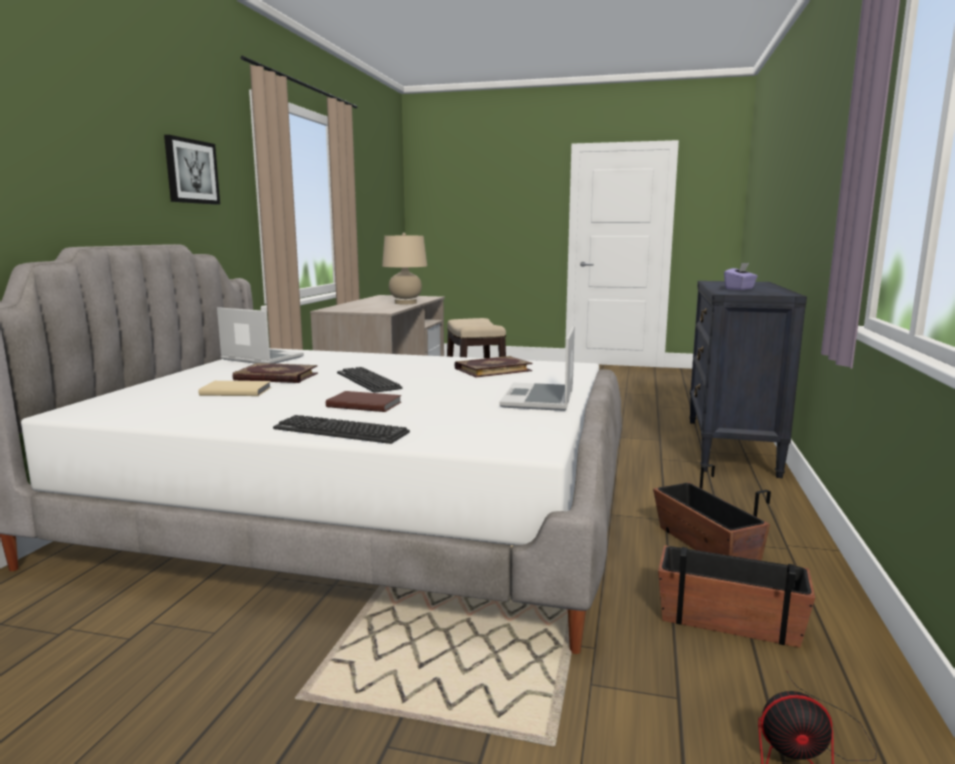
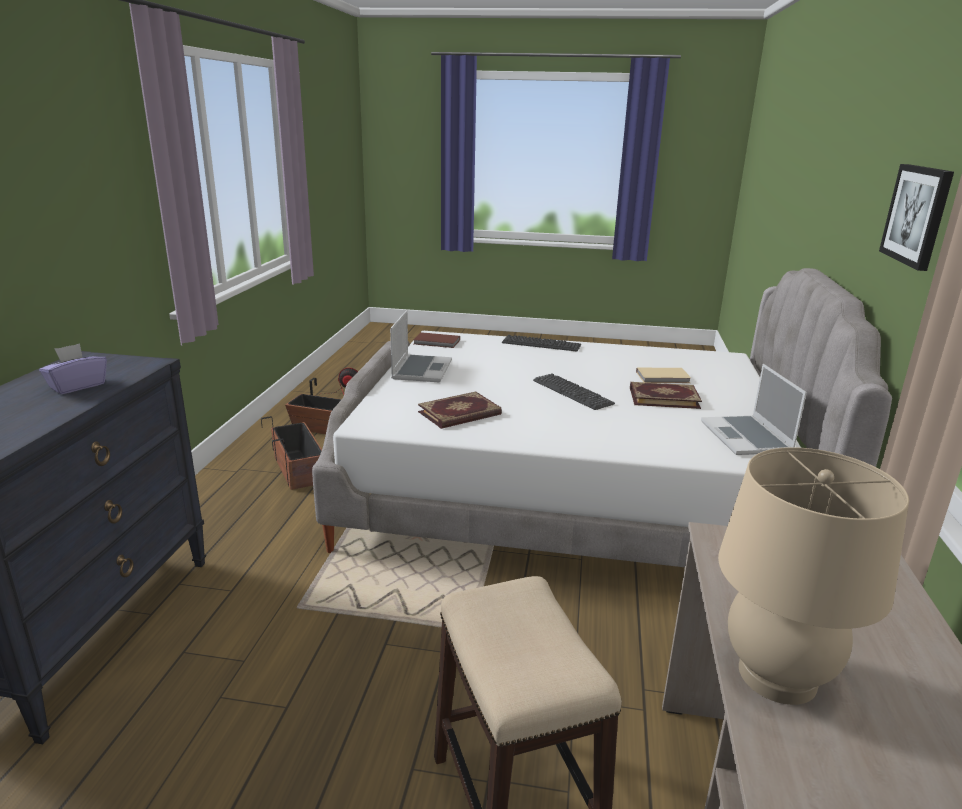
camera: 175 degrees right, 10 degrees up
laptop [217,307,304,364] -> laptop turned 60 degrees clockwise [701,364,807,455]
brown book [326,391,401,412] -> brown book moved to [413,332,460,348]

